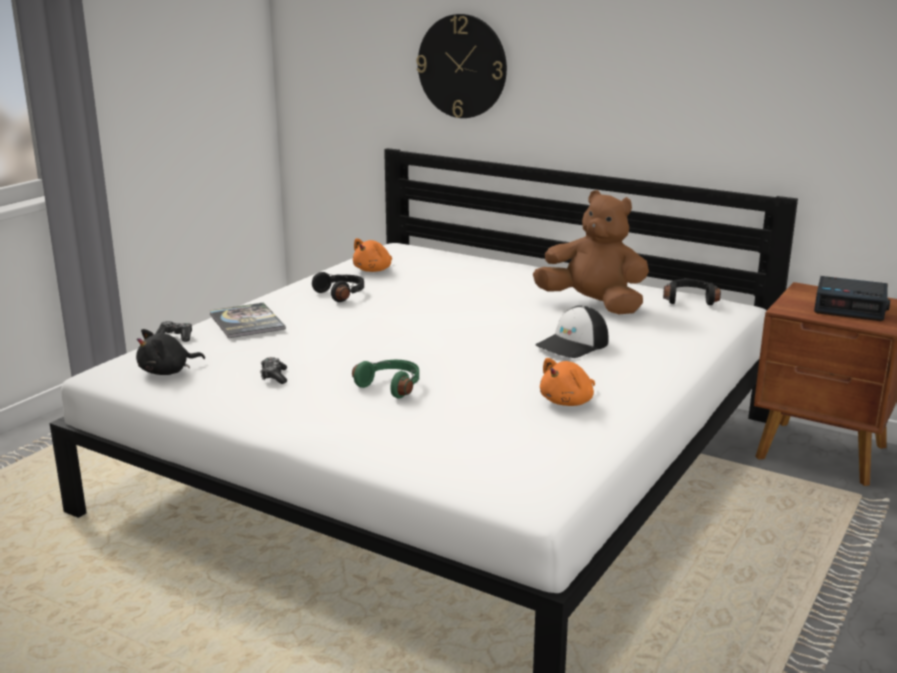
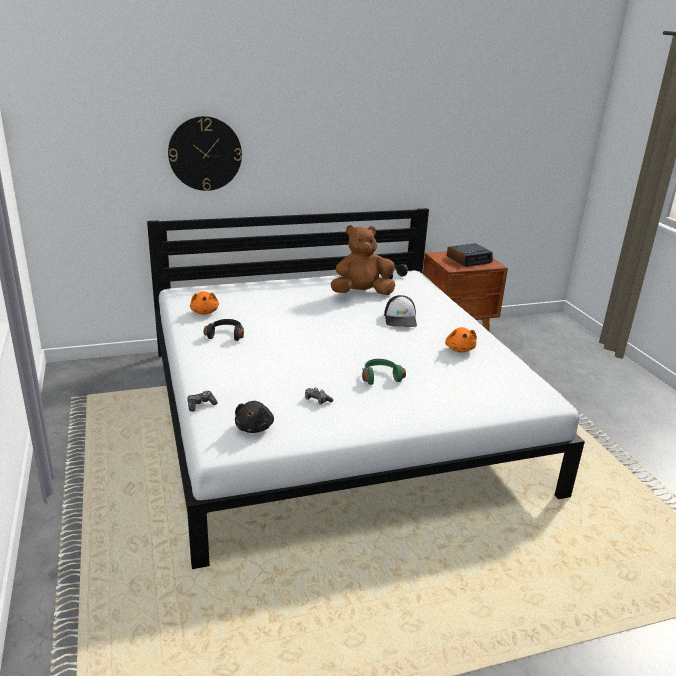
camera: 50 degrees left, 5 degrees up
book [209,303,286,338] -> none

